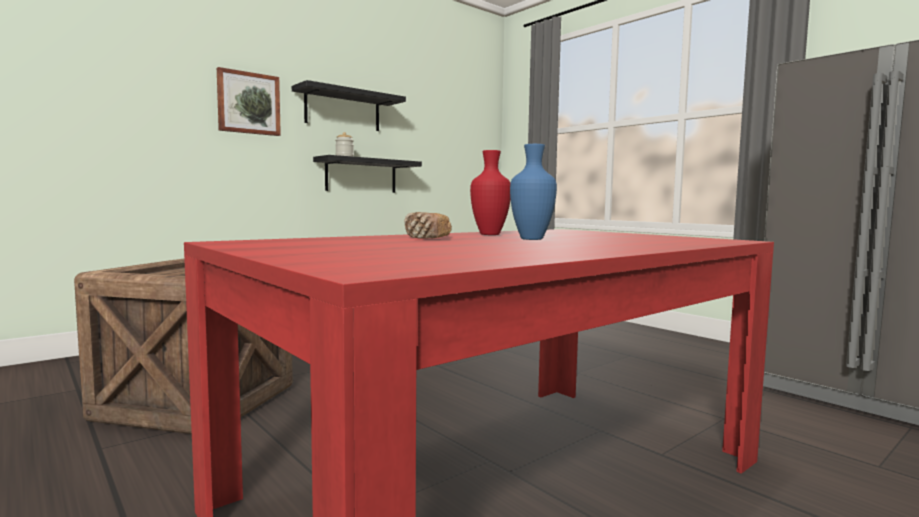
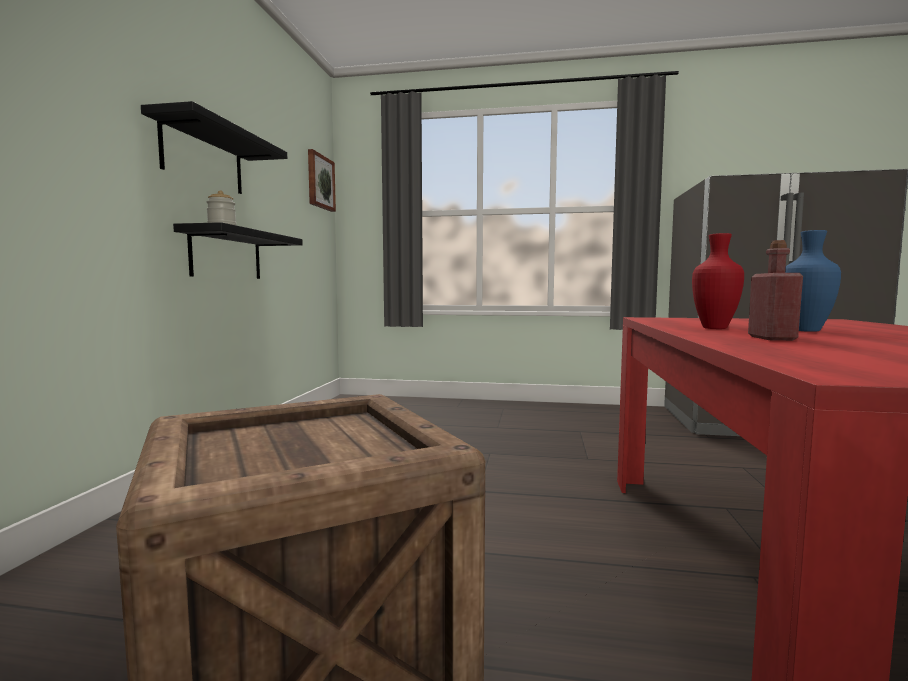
camera: 40 degrees left, 0 degrees up
picture [217,67,281,136] -> picture moved to [308,149,336,212]
bread [404,212,452,239] -> red bottle [748,240,803,341]

